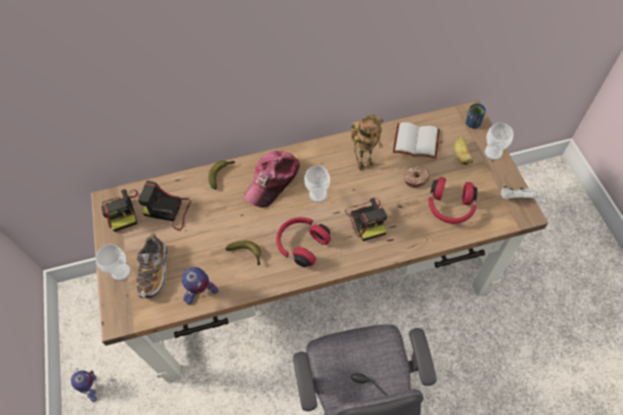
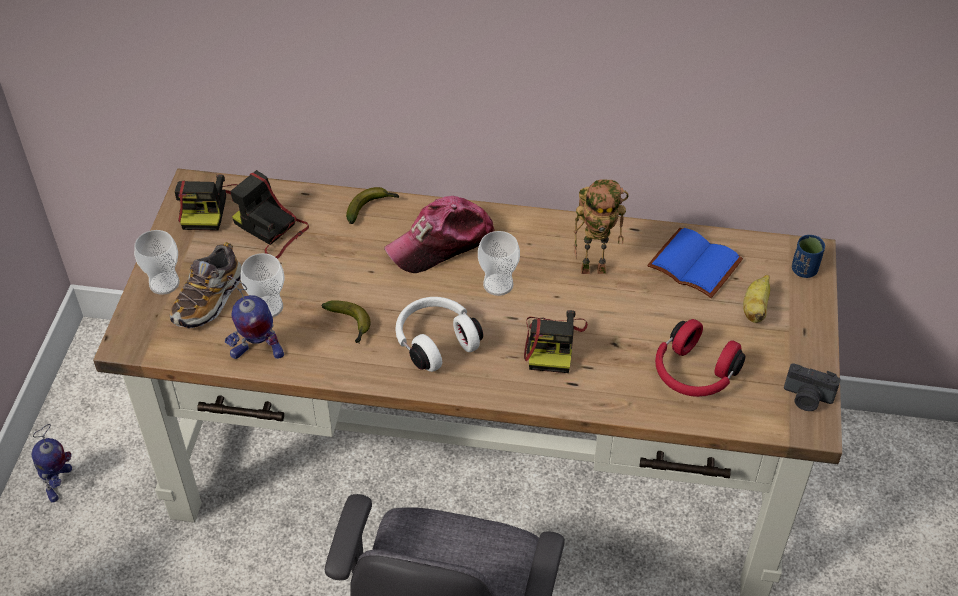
camera: 20 degrees right, 10 degrees down
red headphones [276,217,331,267] -> white headphones [395,297,483,372]
white book [393,122,440,159] -> blue book [647,228,743,298]
donut [403,165,430,188] -> none
cup [484,123,513,160] -> cup moved to [240,253,284,317]
white game controller [501,186,538,199] -> camera [784,363,841,411]

